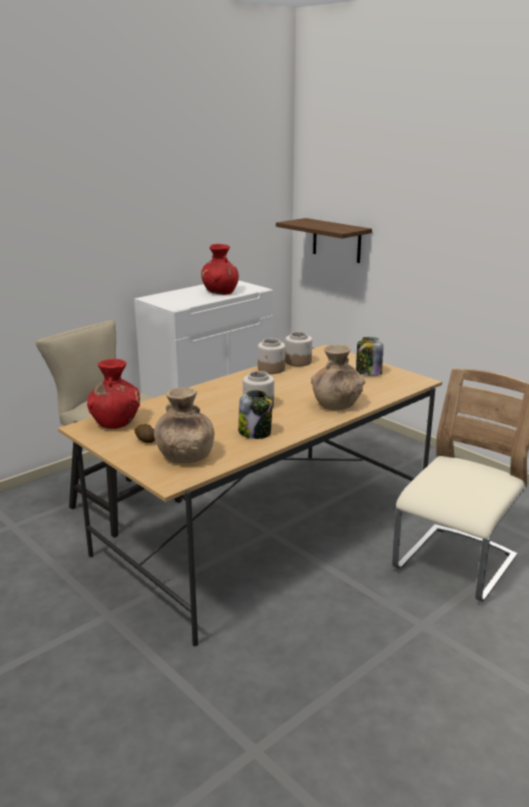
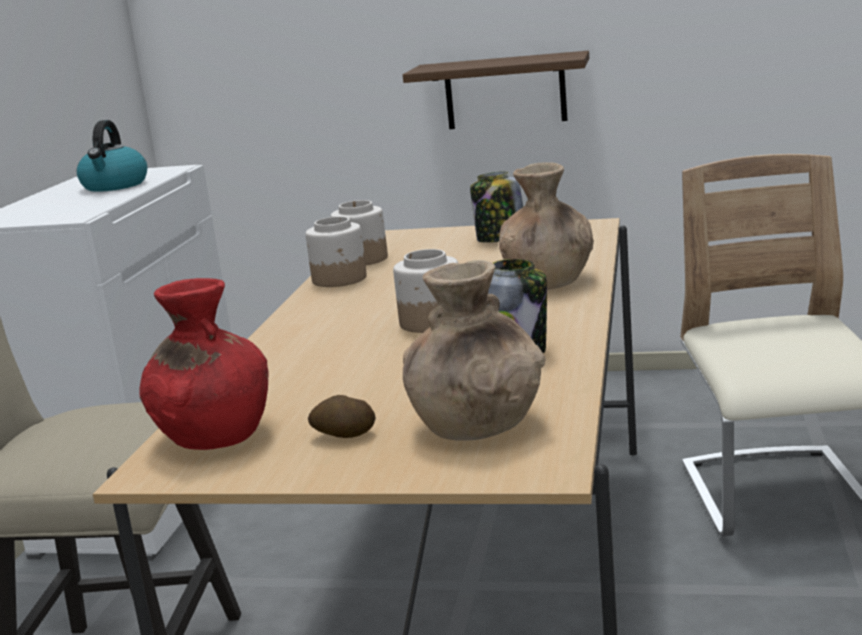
camera: 35 degrees left, 5 degrees down
red vase [201,244,239,295] -> kettle [77,120,147,192]
shelf [276,218,372,263] -> shelf moved to [403,51,589,129]

